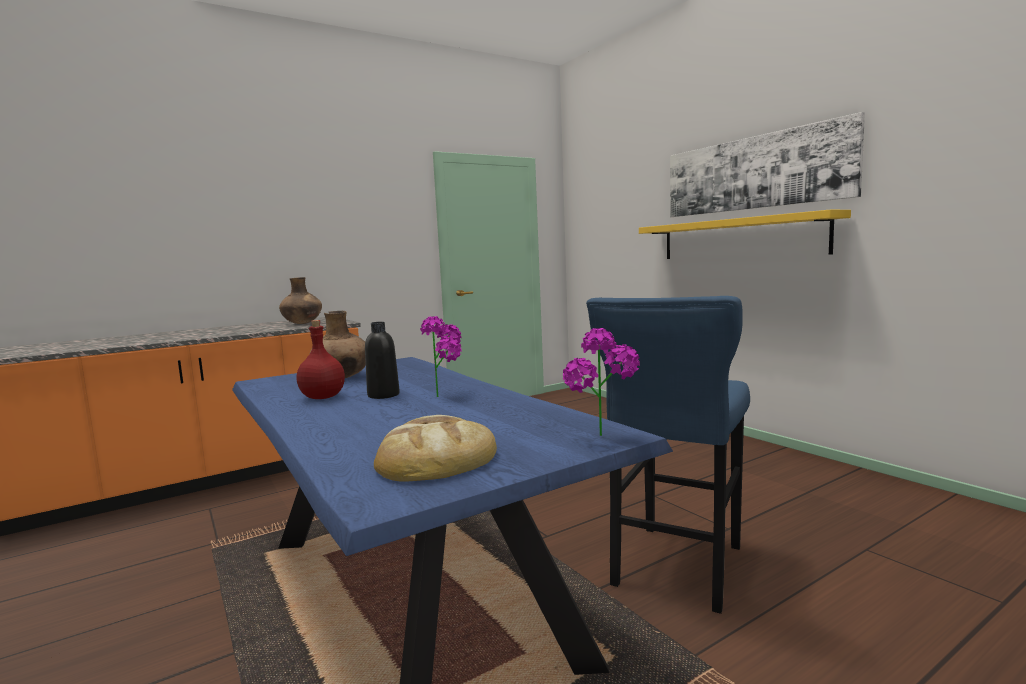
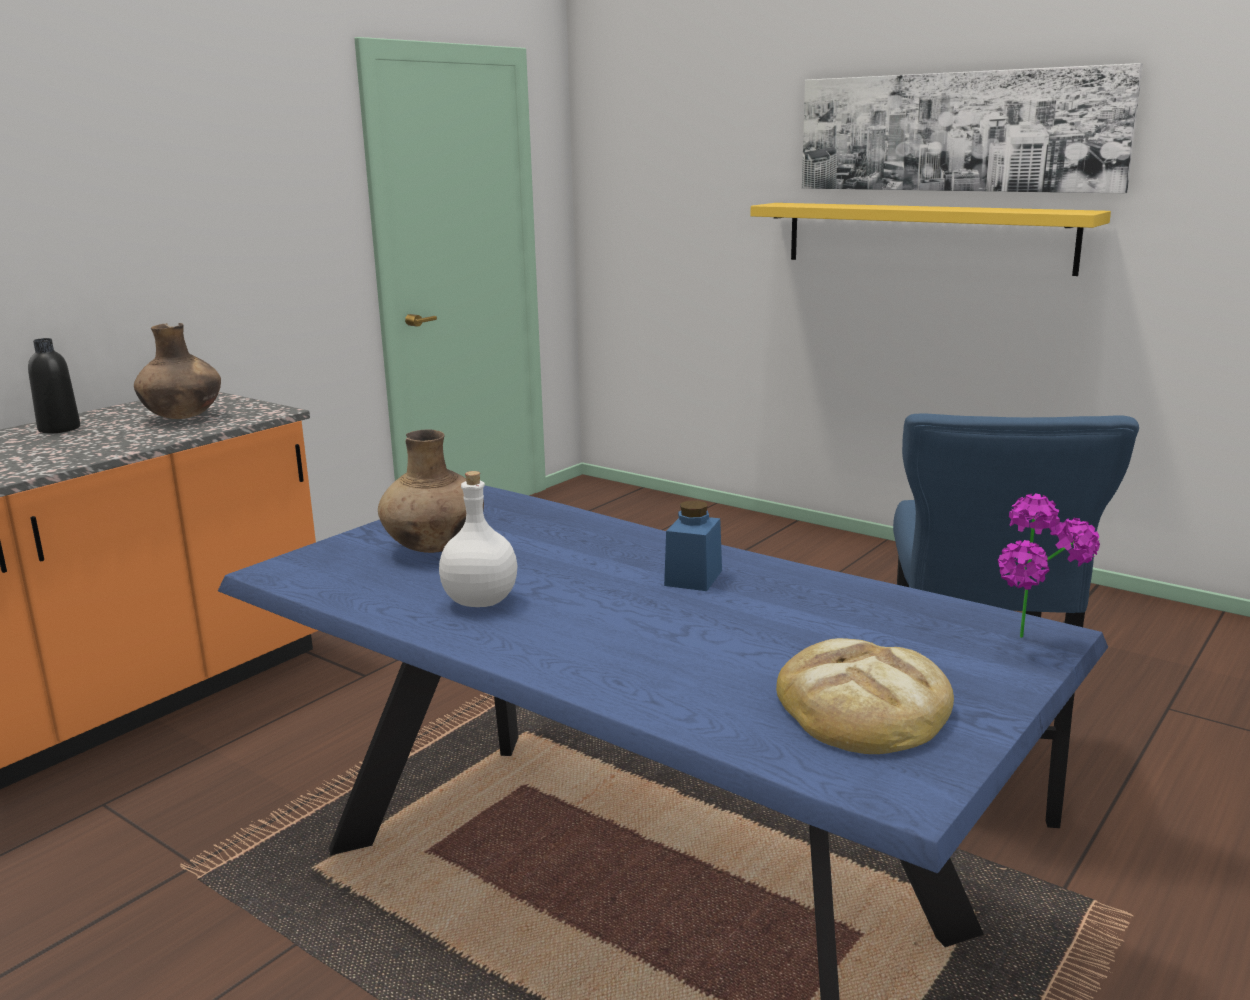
camera: 20 degrees left, 10 degrees up
red bottle [297,320,345,399] -> white bottle [439,471,517,607]
black bottle [365,322,400,399] -> black bottle moved to [28,338,80,434]
potted plant [420,316,462,397] -> blue jar [664,500,722,591]

